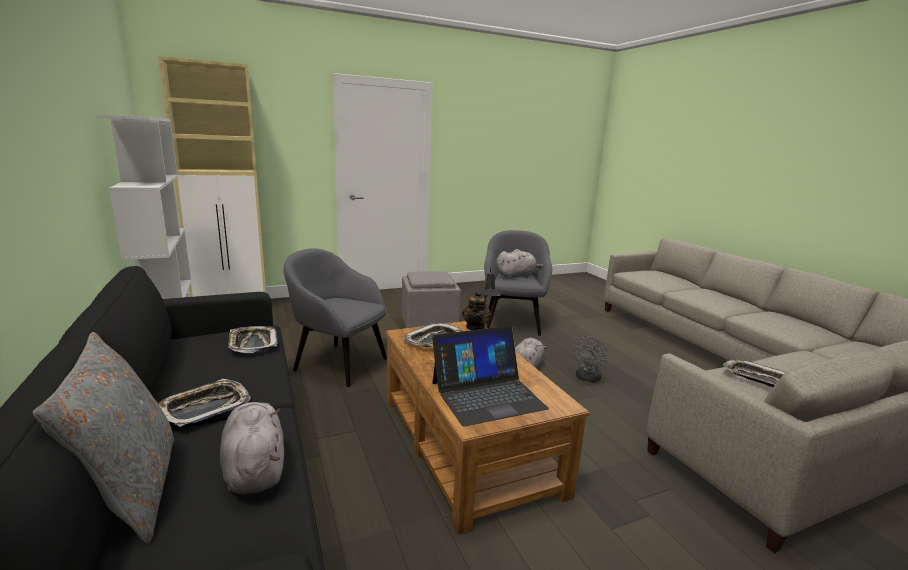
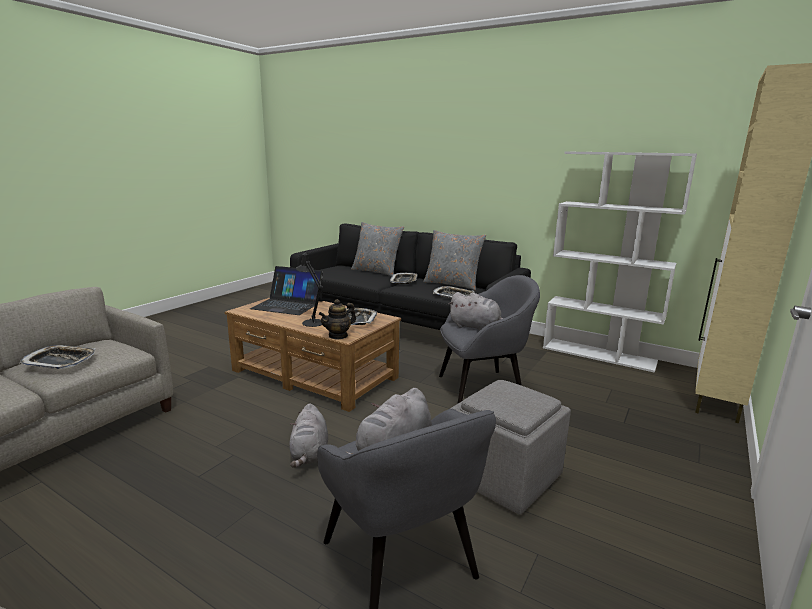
camera: 145 degrees right, 0 degrees up
grey plush toy [220,402,284,495] -> grey plush toy moved to [449,292,503,331]
laptop [432,326,549,426] -> laptop turned 105 degrees counterclockwise [250,266,323,315]
teapot [462,290,492,330] -> teapot turned 105 degrees counterclockwise [319,299,356,340]
grey fan [573,336,608,382] -> none
none -> grey pillow [423,230,486,290]

